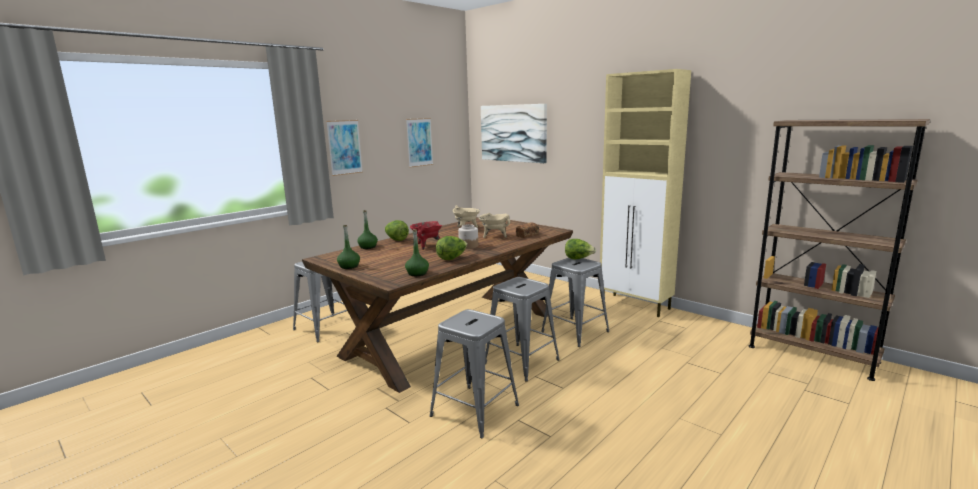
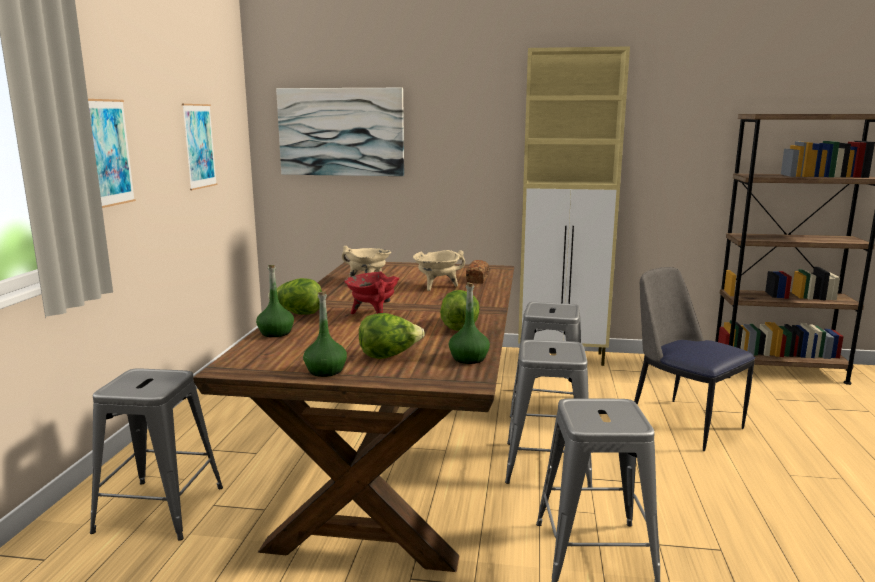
camera: 35 degrees left, 0 degrees up
jar [458,224,478,249] -> none
lettuce [565,239,596,260] -> lettuce moved to [359,313,425,359]
none -> chair [634,267,755,451]

